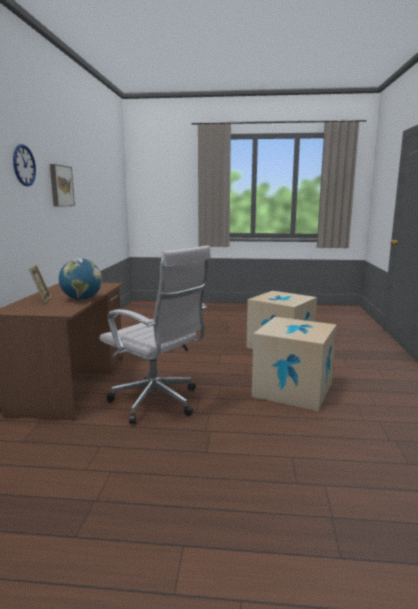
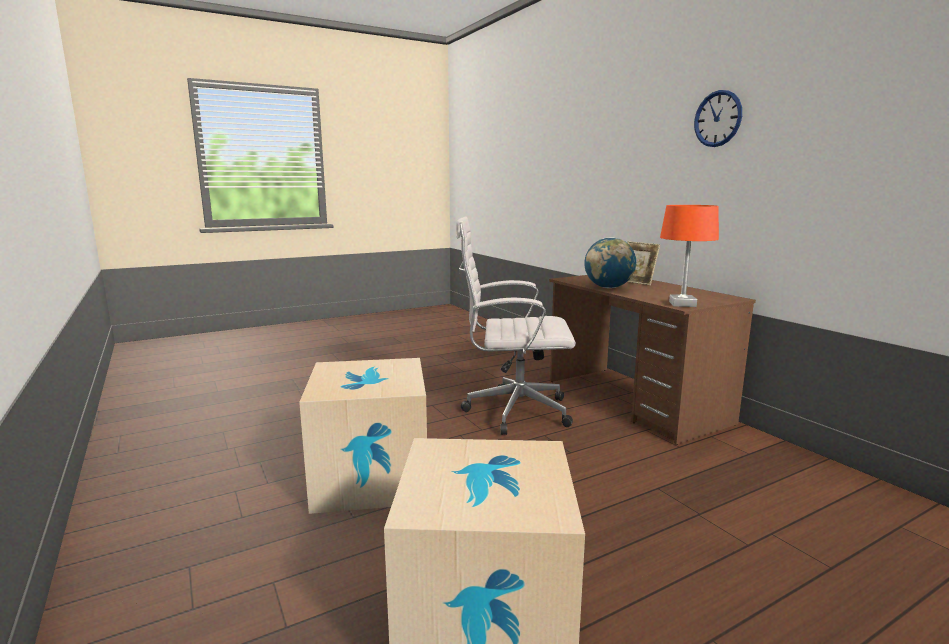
camera: 145 degrees right, 0 degrees up
picture [50,164,75,207] -> none
none -> orange table lamp [660,205,719,307]

